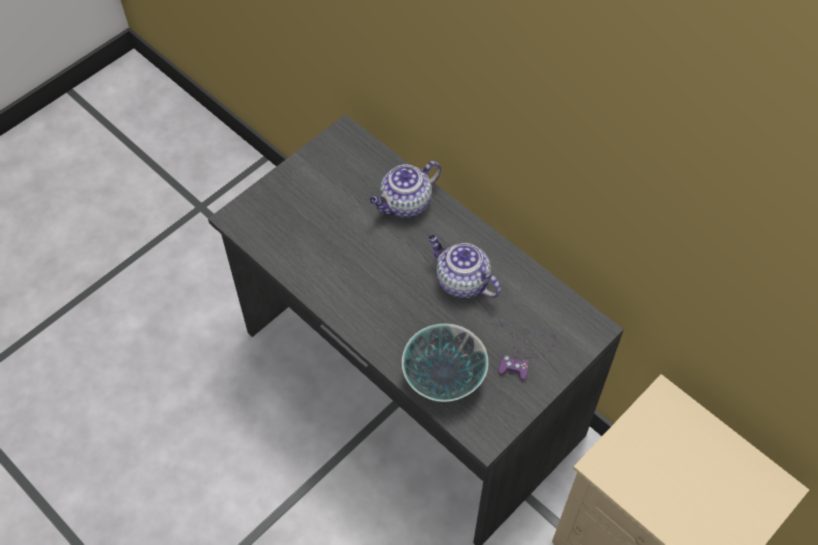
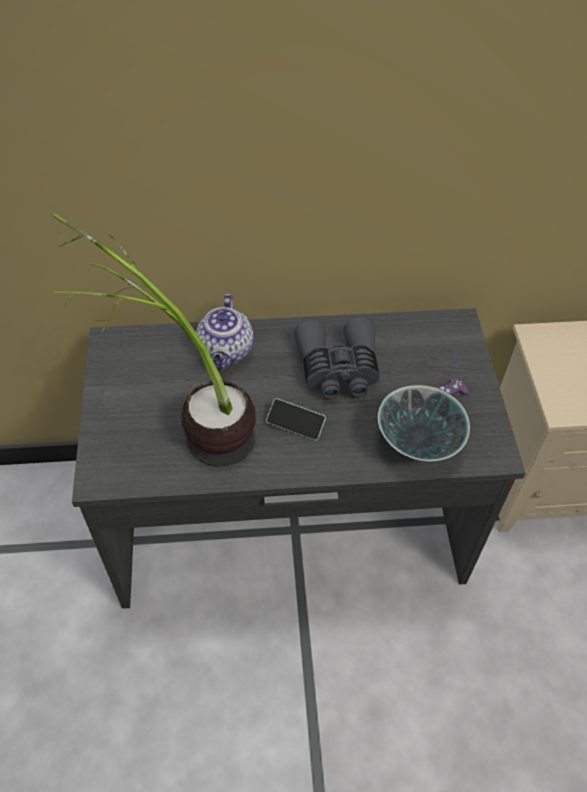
camera: 50 degrees left, 5 degrees down
teapot [428,235,501,298] -> grey binoculars [294,317,379,399]
none -> potted plant [53,213,256,467]
none -> phone [266,398,326,441]

